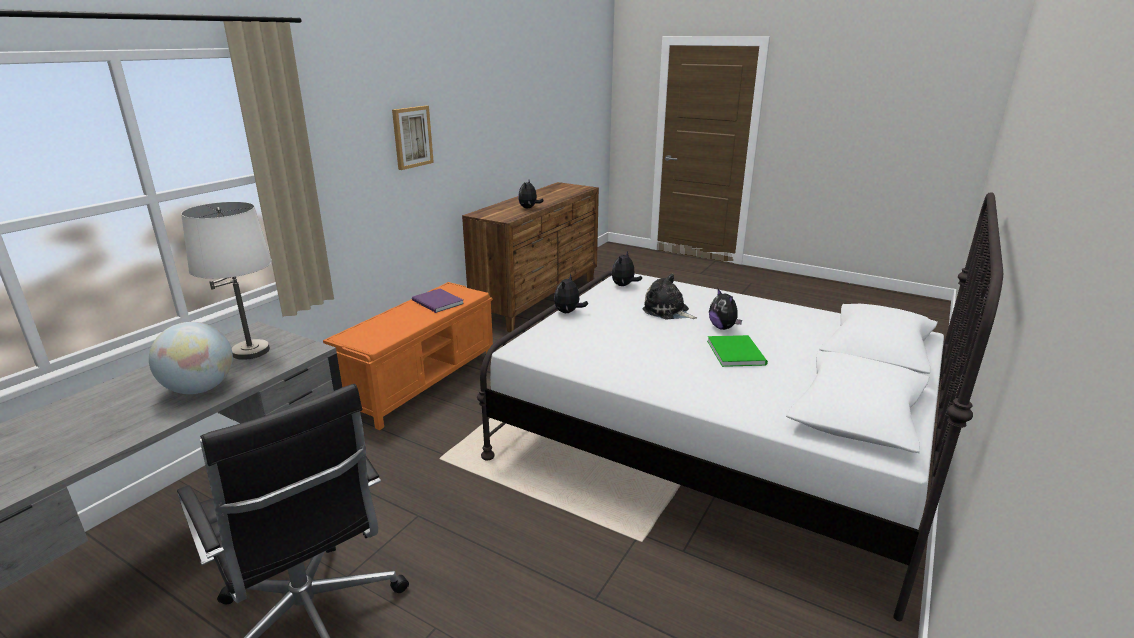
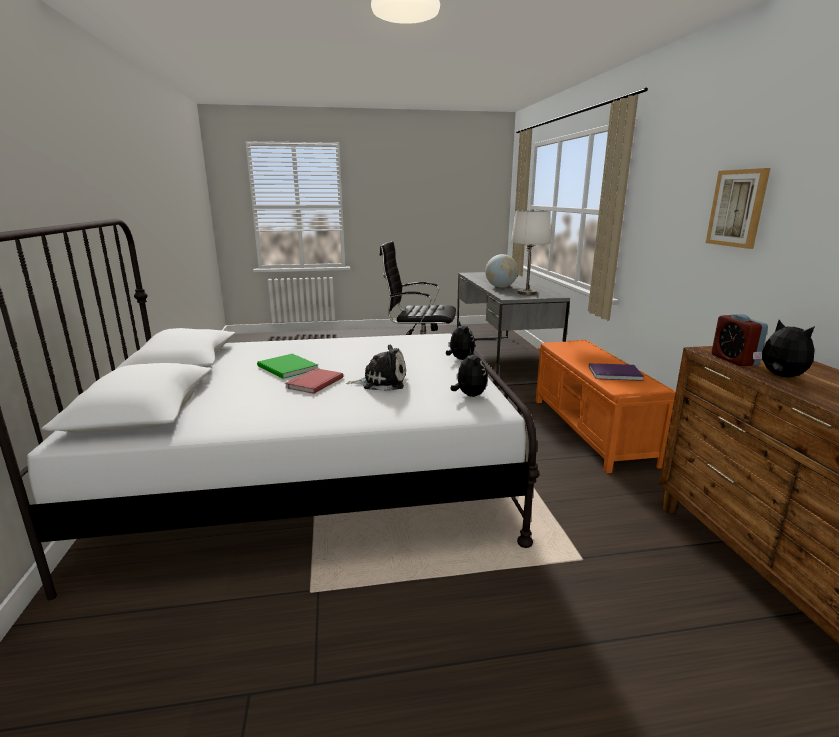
camera: 140 degrees right, 5 degrees down
plush toy [709,289,742,330] -> red book [285,368,343,394]
none -> alarm clock [712,314,768,366]

